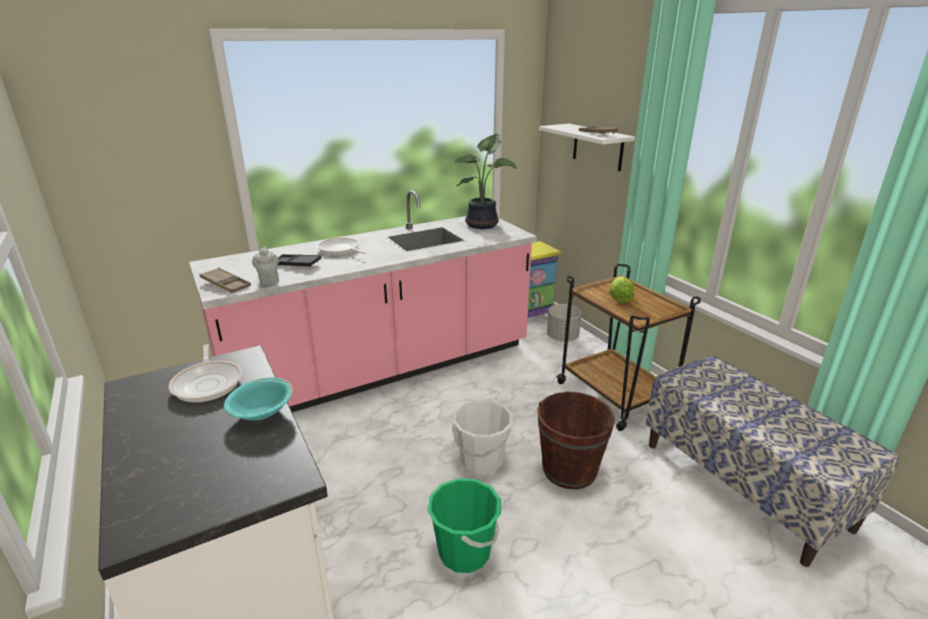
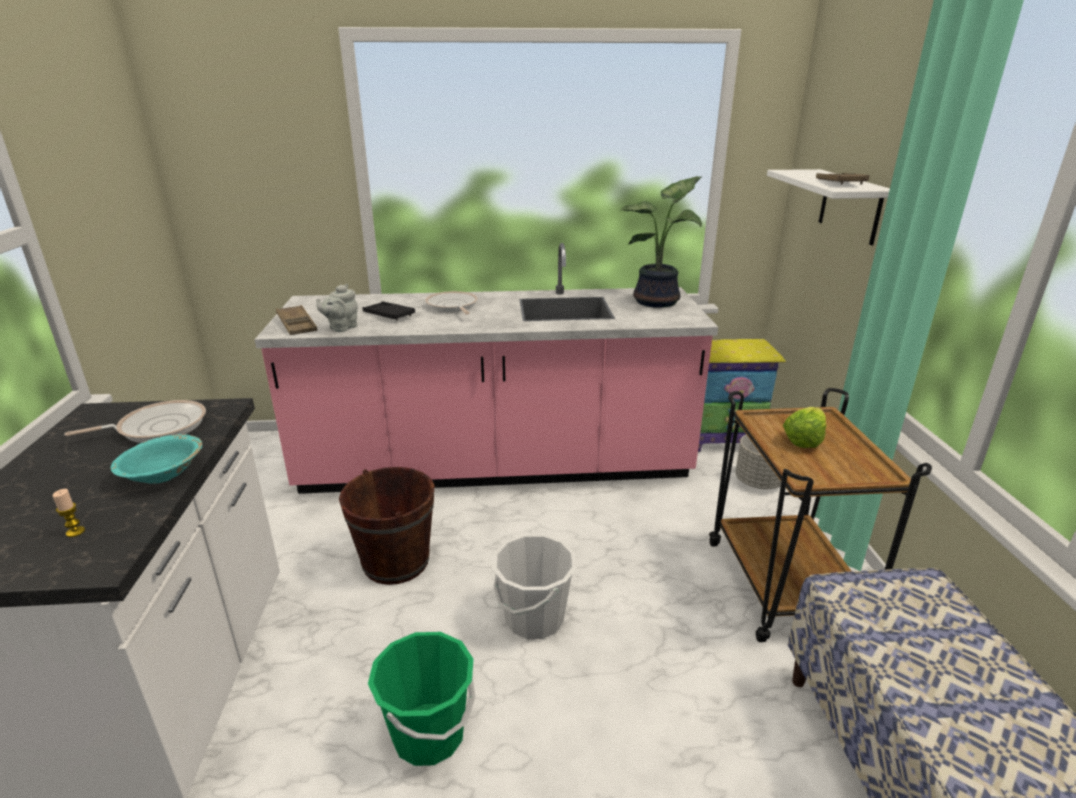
camera: 25 degrees right, 0 degrees up
frying pan [168,344,242,402] -> frying pan turned 120 degrees counterclockwise [64,400,206,443]
grey teapot [252,246,279,285] -> grey teapot turned 150 degrees counterclockwise [316,284,358,332]
brown bucket [537,392,615,489] -> brown bucket moved to [339,467,435,585]
none -> candle [52,489,85,537]

